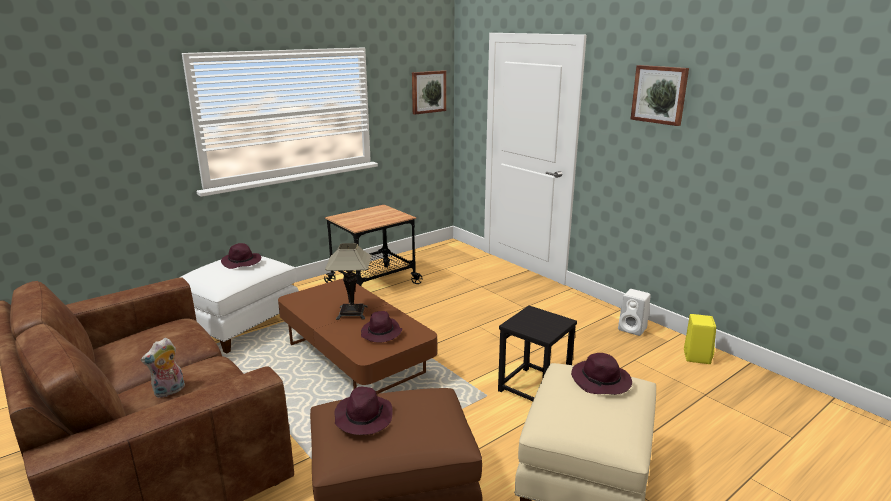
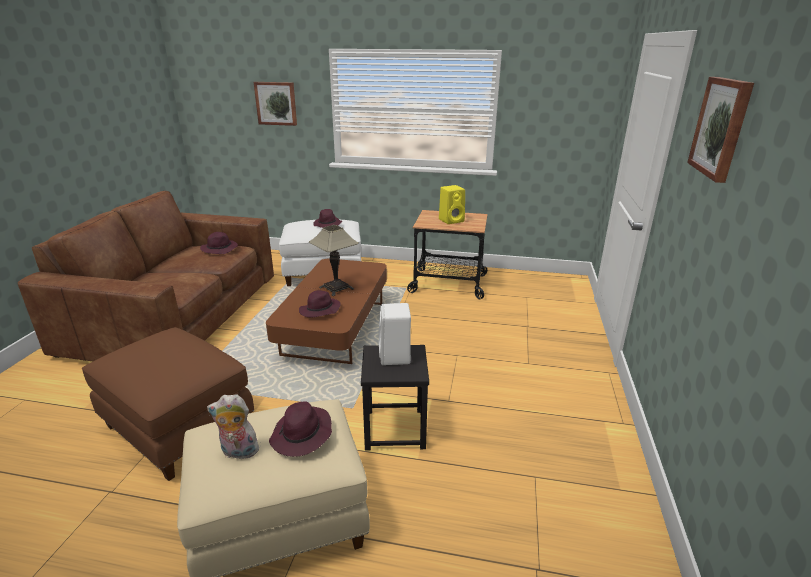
camera: 50 degrees right, 5 degrees up
plush toy [141,338,185,398] -> plush toy moved to [207,394,259,462]
purple hat [334,387,393,435] -> purple hat moved to [200,232,238,254]
picture [412,70,446,114] -> picture moved to [254,82,297,126]
white speaker [618,289,651,336] -> white speaker moved to [379,303,411,365]
yellow speaker [684,314,716,364] -> yellow speaker moved to [439,185,465,224]

